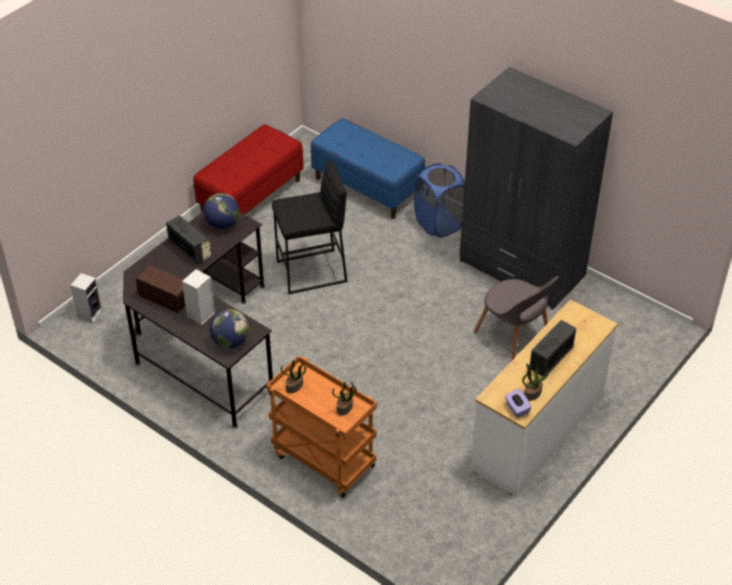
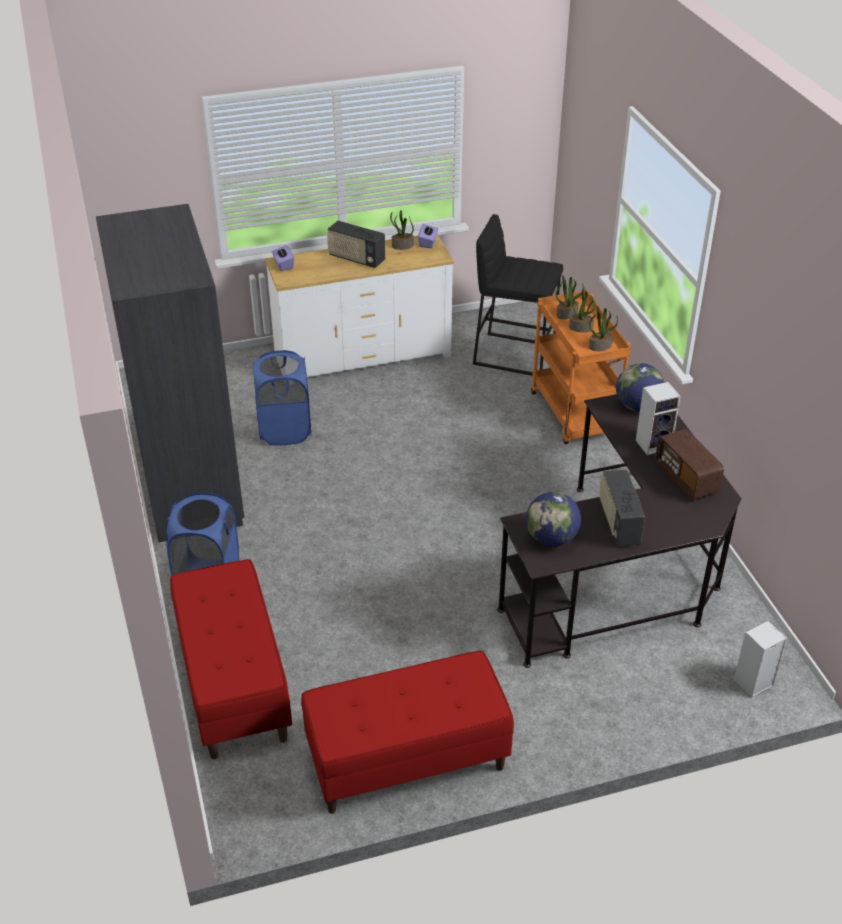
camera: 145 degrees left, 5 degrees down
black stool [272,160,347,294] -> black stool moved to [473,214,563,376]
blue bench [311,118,425,219] -> red bench [170,559,292,759]
grey chair [474,276,559,360] -> blue laundry basket [253,350,311,446]
radio [530,320,576,377] -> radio turned 45 degrees clockwise [327,221,385,268]
none -> purple tissue box [272,245,294,271]
none -> potted plant [569,287,595,332]

